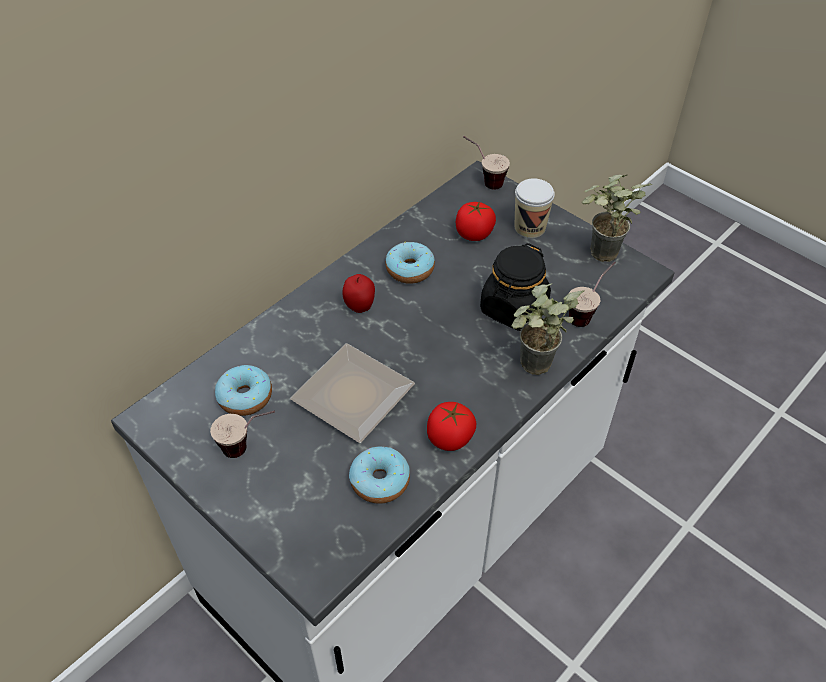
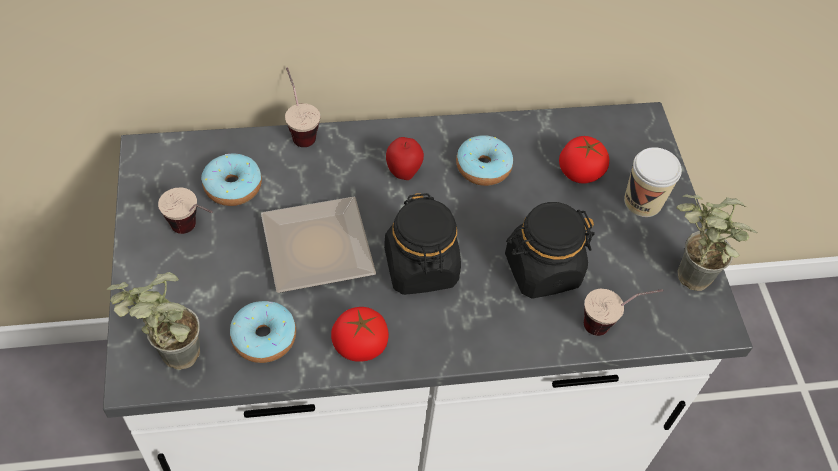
camera: 35 degrees right, 5 degrees up
cup [463,136,510,190] -> cup moved to [285,67,320,147]
potted plant [511,283,584,375] -> potted plant moved to [106,272,200,370]
none -> black jar [384,193,461,295]

